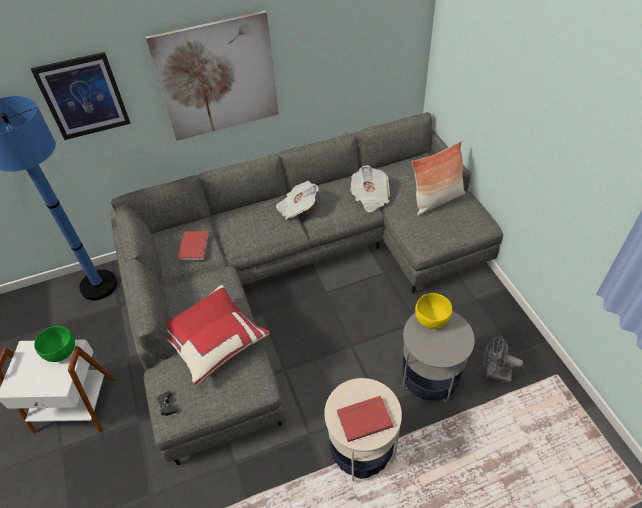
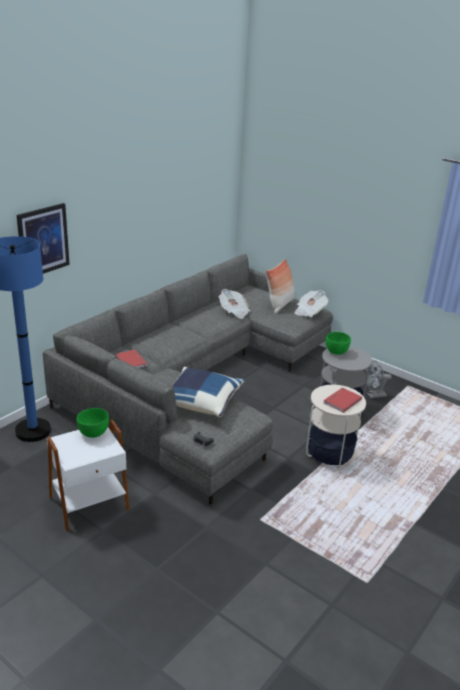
camera: 35 degrees left, 20 degrees down
picture [146,11,279,141] -> none
red pillow [167,285,270,386] -> blue pillow [173,367,244,417]
newspaper [276,181,319,220] -> newspaper moved to [294,290,328,317]
yellow bowl [415,293,452,329] -> green bowl [326,332,351,355]

